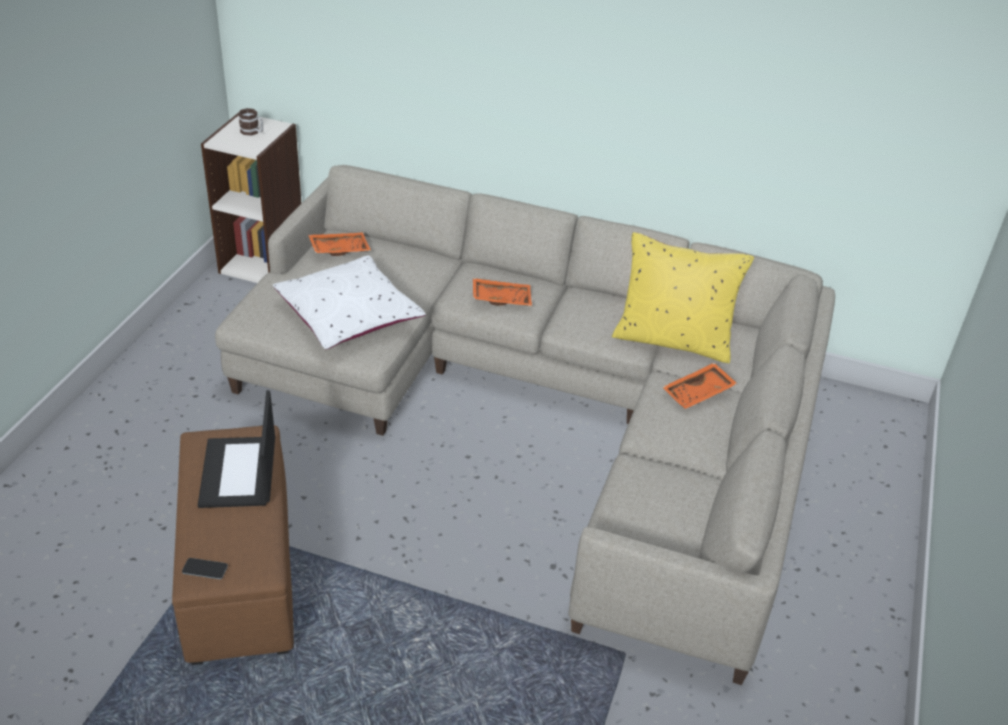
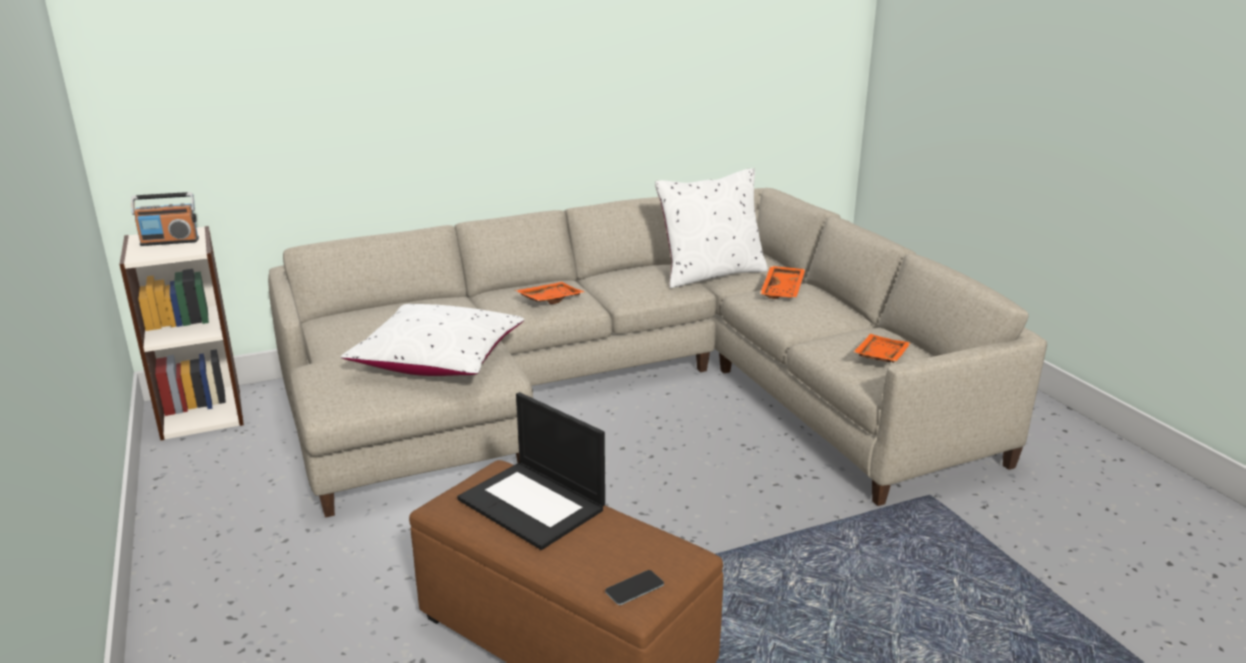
camera: 40 degrees left, 15 degrees down
mug [238,108,263,136] -> radio [131,192,199,246]
orange tray [308,232,371,256] -> orange tray moved to [854,334,911,363]
yellow pillow [612,232,754,363] -> white pillow [655,168,768,288]

